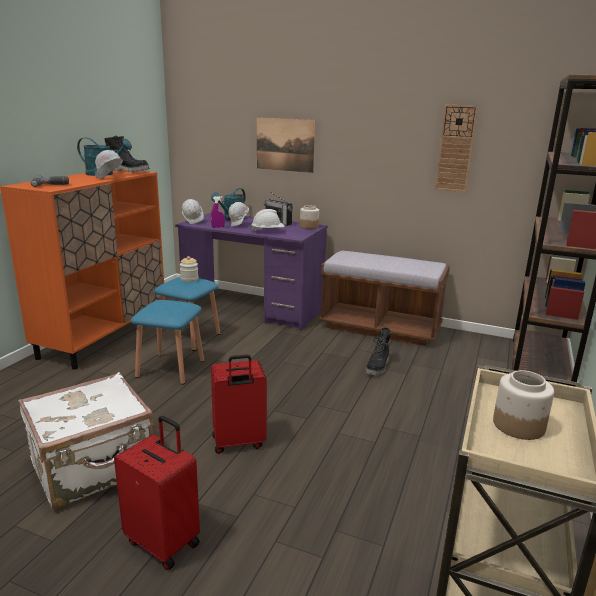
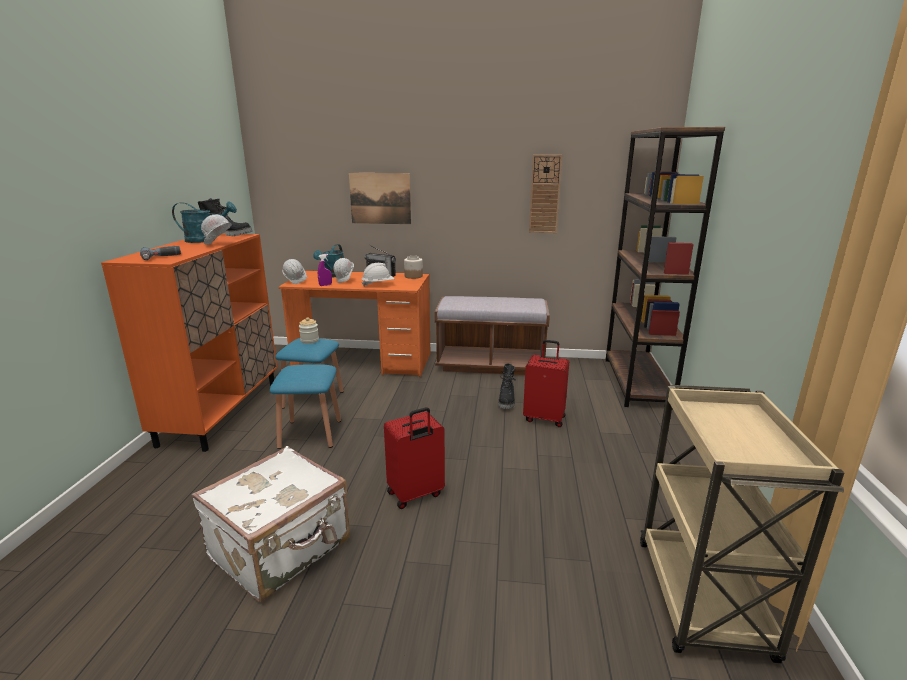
camera: 15 degrees left, 0 degrees up
red suitcase [114,416,200,570] -> red suitcase moved to [523,340,569,427]
purple desk [175,213,327,330] -> orange desk [279,270,430,377]
jar [493,370,554,440] -> none

